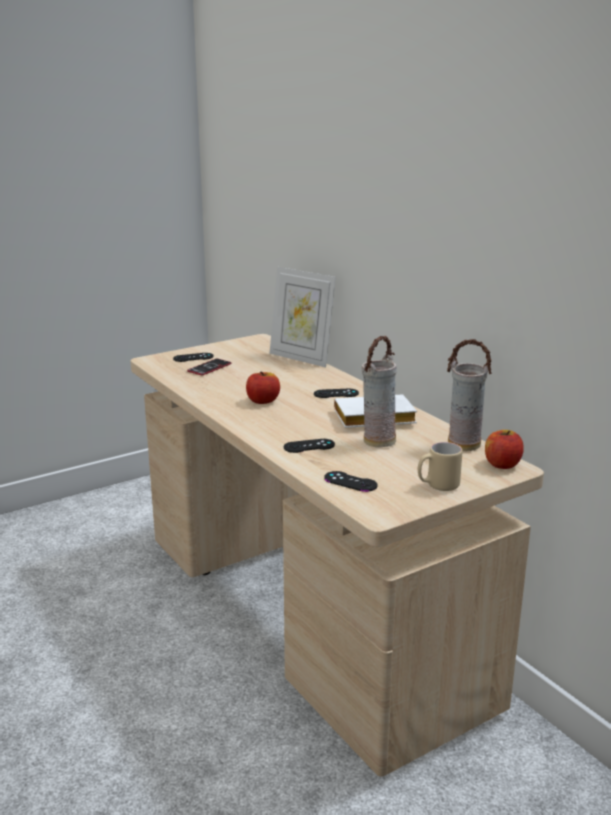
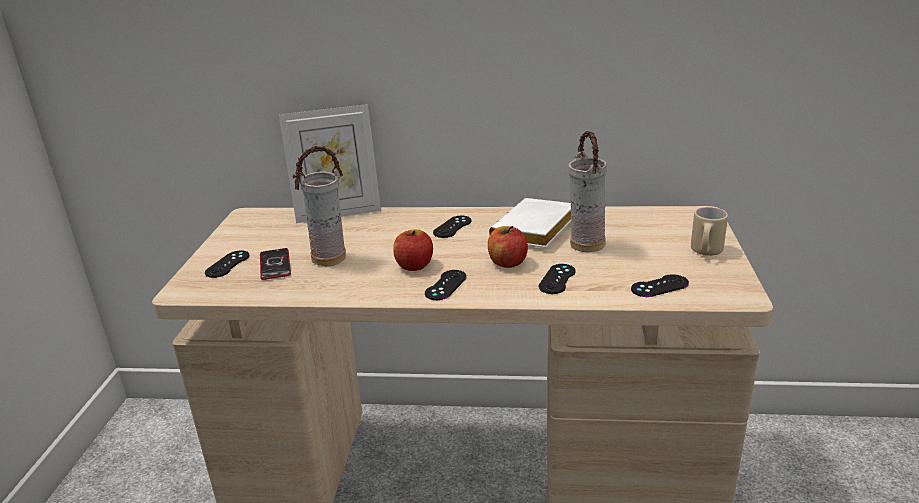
camera: 50 degrees left, 5 degrees up
vase [447,339,492,451] -> vase moved to [293,146,346,266]
apple [485,430,524,469] -> apple moved to [488,226,528,268]
none -> black game controller [425,270,467,300]

